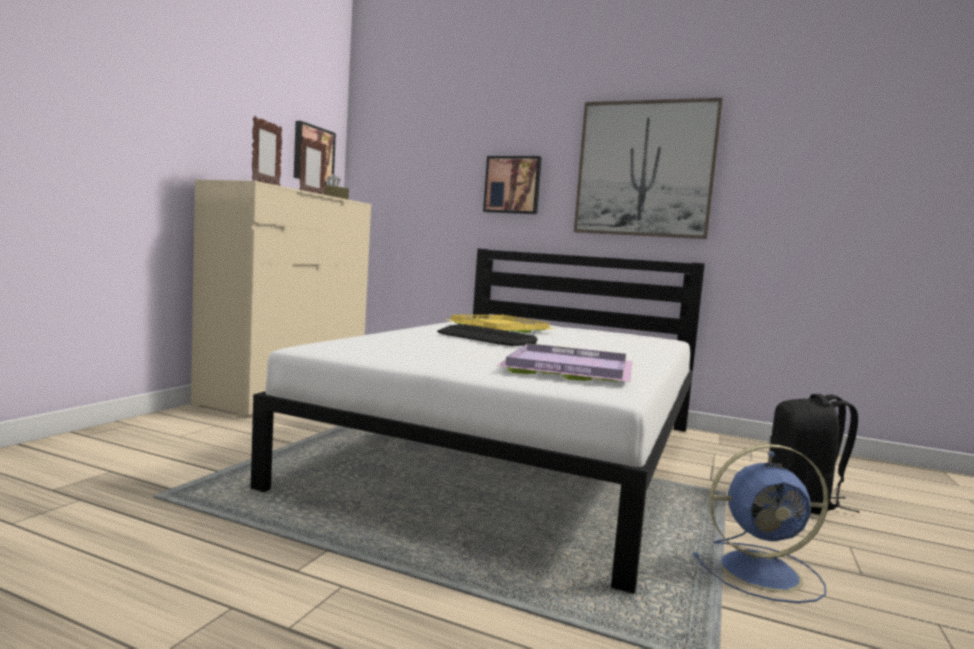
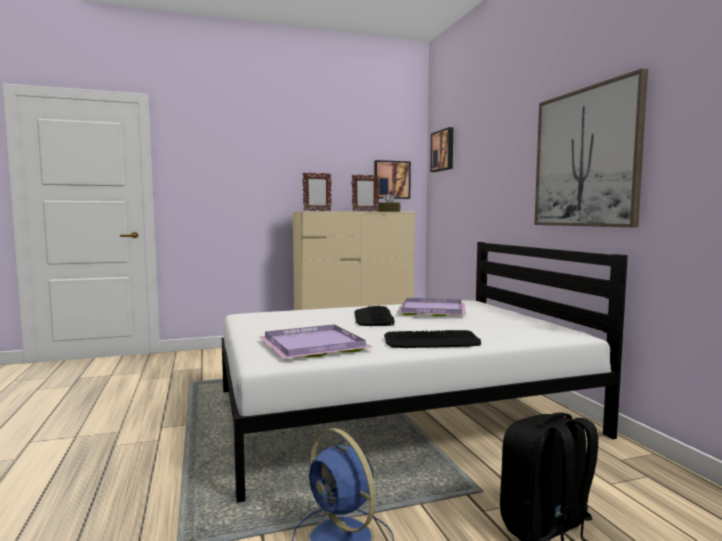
camera: 50 degrees right, 0 degrees up
yellow tray [448,315,554,333] -> purple tray [397,298,466,316]
picture [483,156,542,214] -> picture moved to [430,127,453,172]
none -> keyboard [384,330,481,348]

